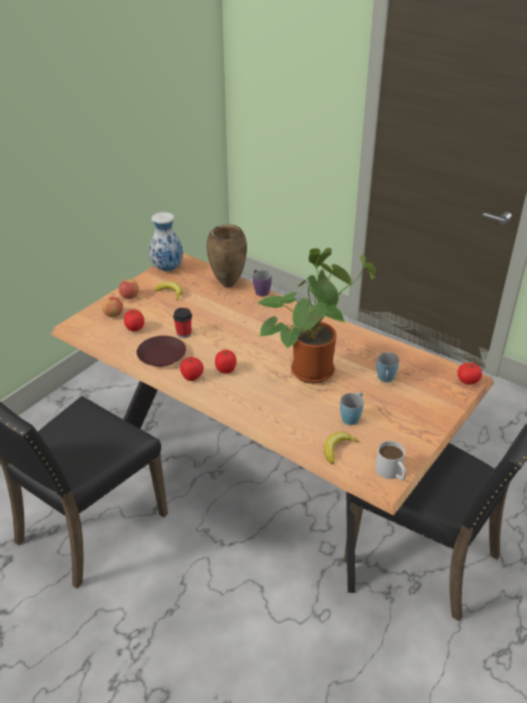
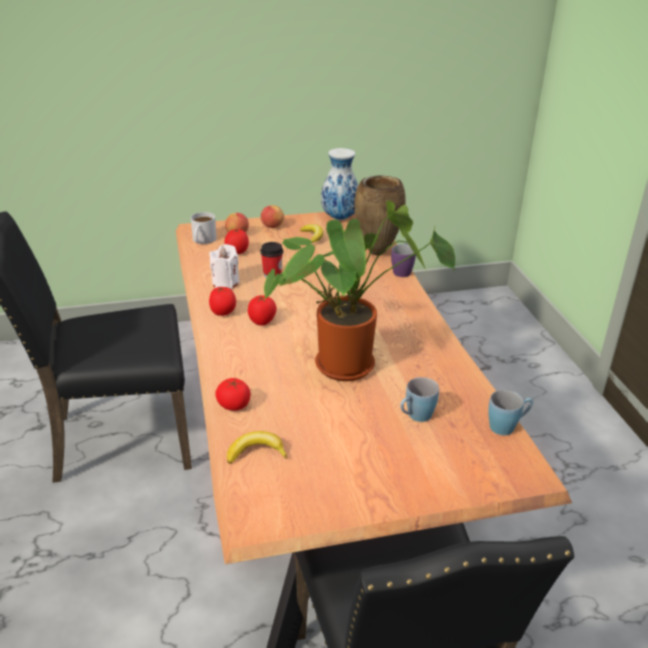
camera: 40 degrees right, 5 degrees down
brown plate [137,336,186,367] -> white candle [209,244,239,289]
blue mug [340,392,364,425] -> blue mug moved to [488,390,533,436]
white mug [375,441,406,480] -> white mug moved to [191,212,217,244]
tomato [457,363,482,385] -> tomato moved to [215,378,250,411]

